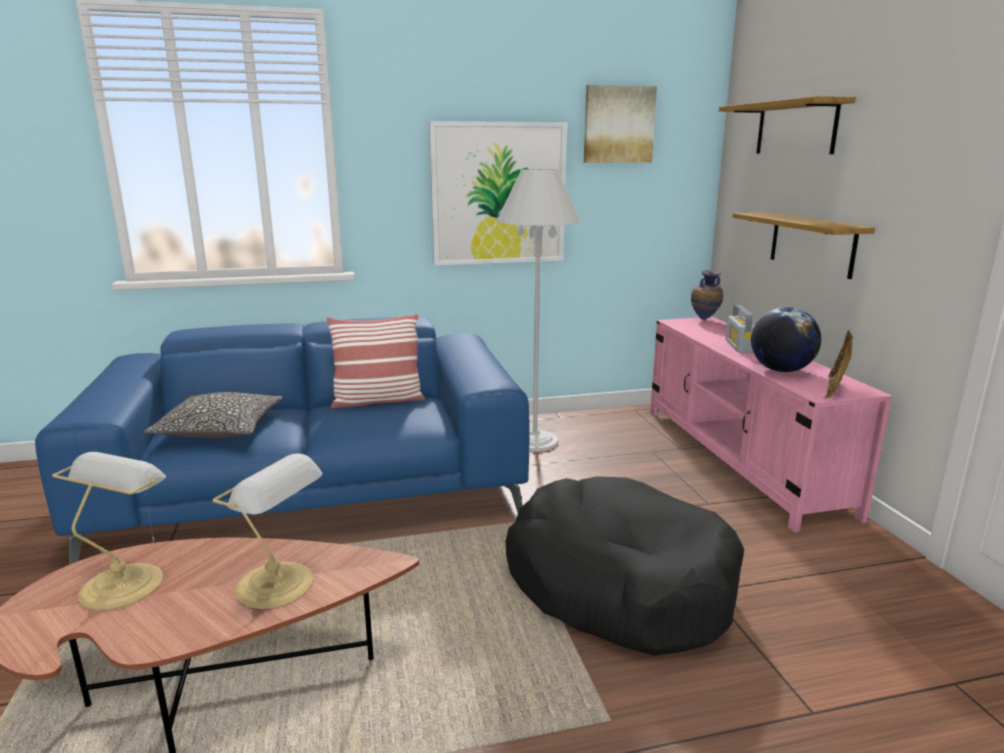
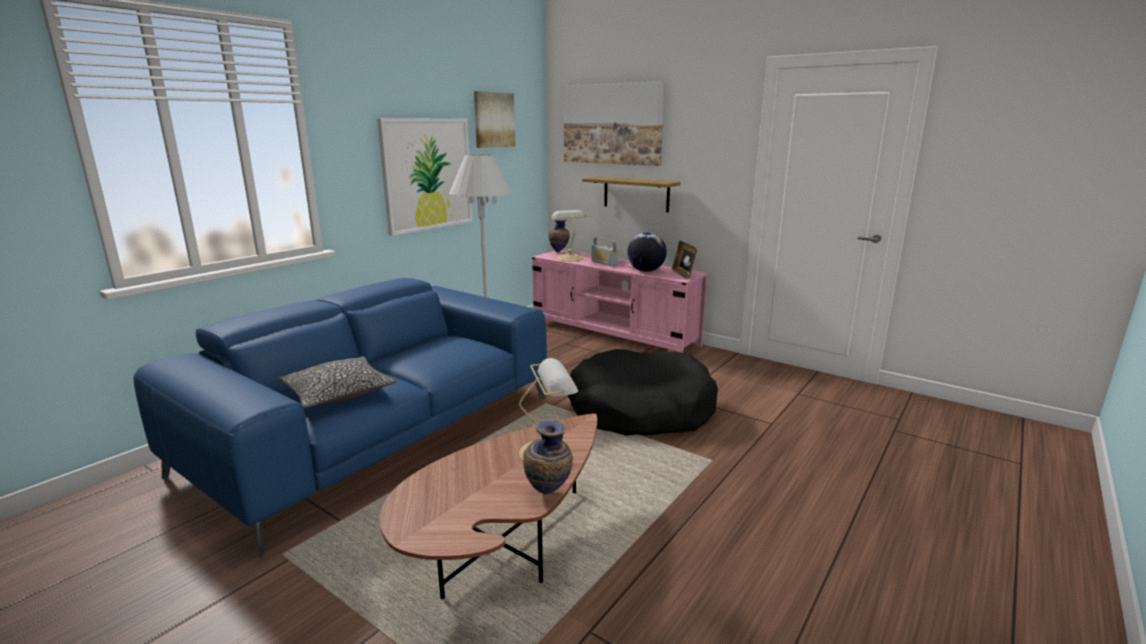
camera: 40 degrees left, 0 degrees up
table lamp [52,452,166,610] -> table lamp moved to [551,210,589,261]
pillow [327,314,425,408] -> none
shelf [719,96,856,154] -> picture [564,81,665,166]
none -> vase [523,419,573,494]

